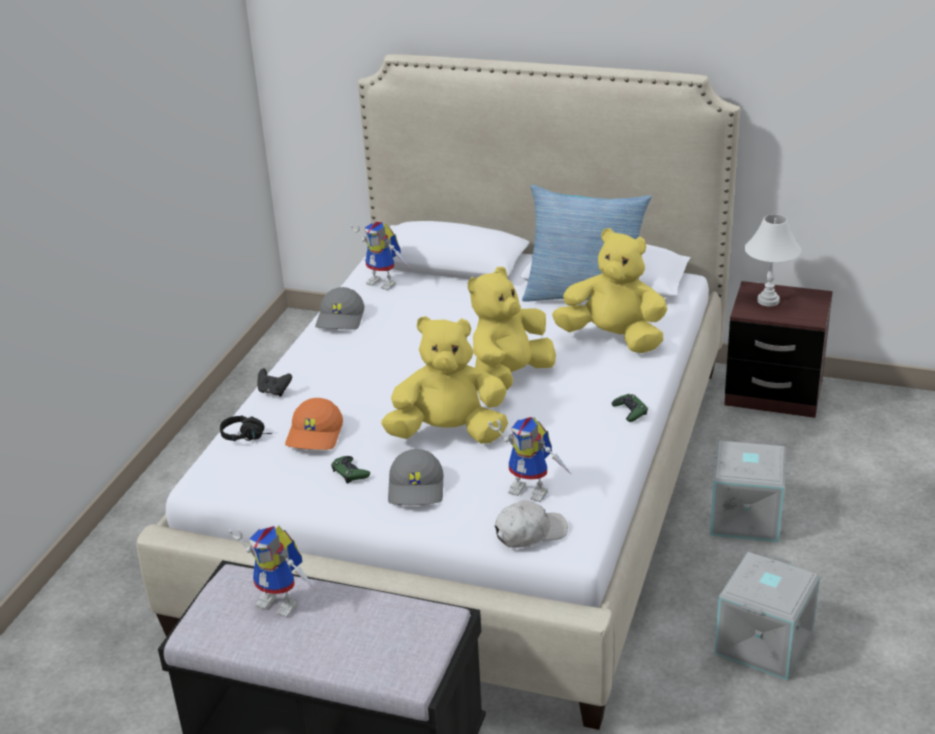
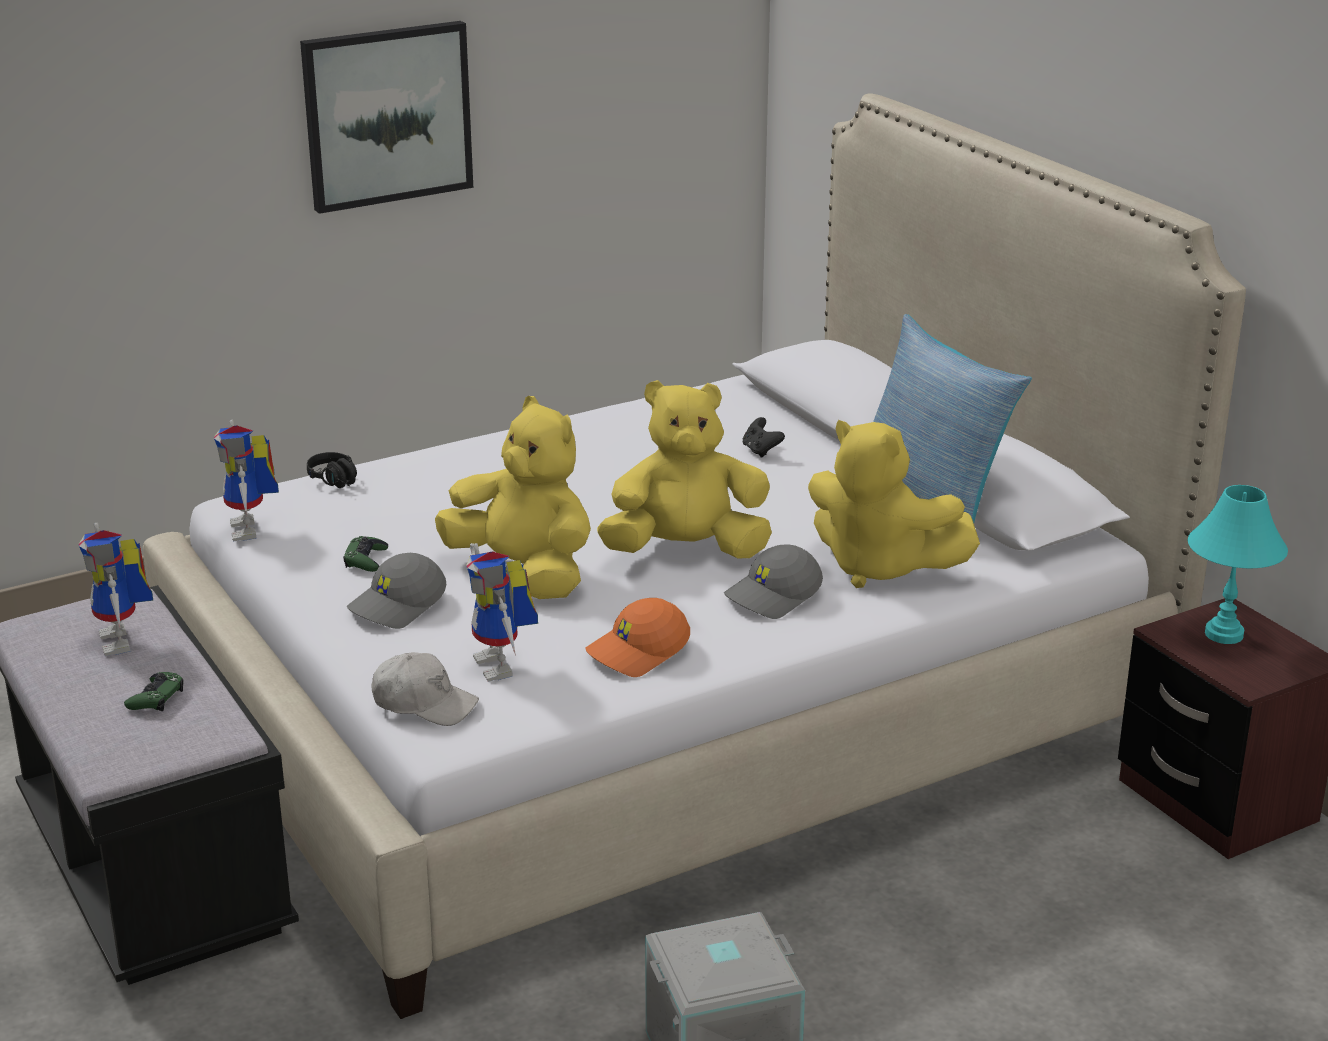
camera: 40 degrees right, 5 degrees down
black game controller [258,368,292,397] -> black game controller moved to [742,417,785,458]
orange cap [285,398,343,450] -> orange cap moved to [585,598,690,677]
grey cap [315,287,365,330] -> grey cap moved to [724,545,823,619]
toy robot [350,222,409,291] -> toy robot moved to [214,420,279,542]
yellow plush toy [552,228,667,353] -> yellow plush toy turned 150 degrees clockwise [808,420,980,588]
green game controller [612,394,648,422] -> green game controller moved to [124,672,184,711]
grey storage box [710,441,790,542] -> none
white table lamp [744,214,802,307] -> turquoise table lamp [1188,485,1288,644]
none -> picture [300,21,473,214]

